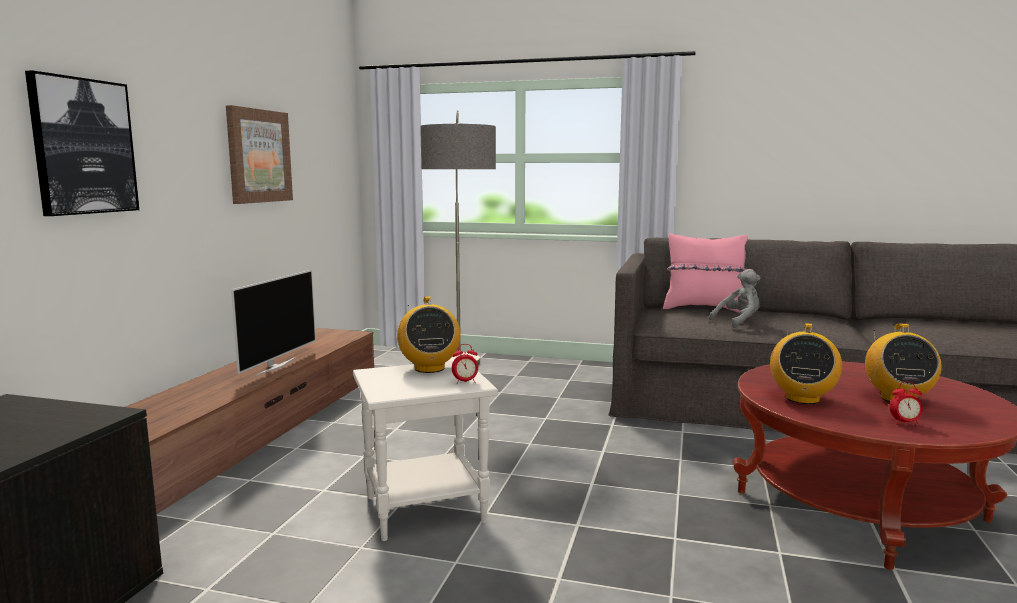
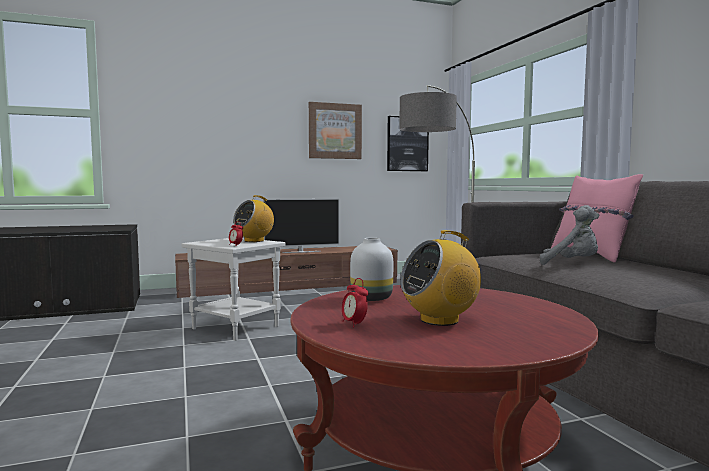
camera: 55 degrees right, 5 degrees down
picture [25,70,139,216] -> picture moved to [387,116,429,171]
radio [770,323,842,404] -> white vase [350,238,393,301]

